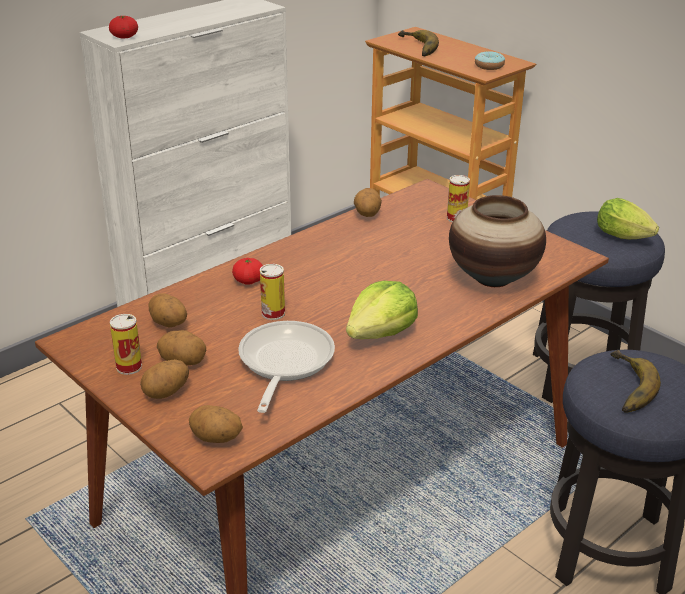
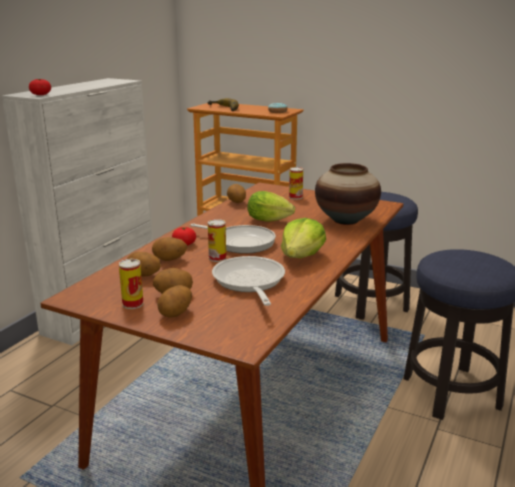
camera: 20 degrees left, 10 degrees down
potato [189,405,243,443] -> potato moved to [152,237,187,261]
lettuce [597,198,659,239] -> lettuce moved to [247,191,295,222]
banana [610,350,661,413] -> none
none -> frying pan [190,224,276,254]

